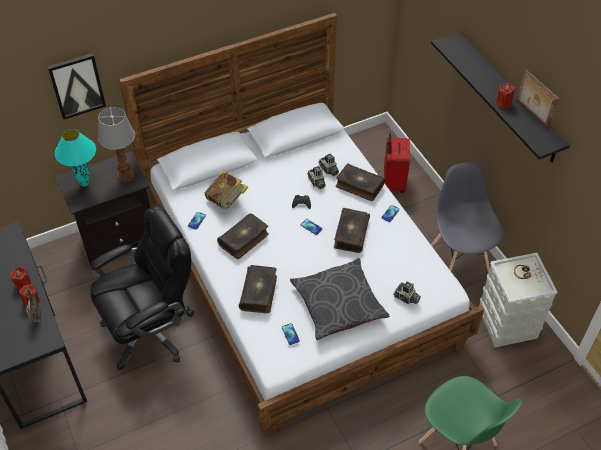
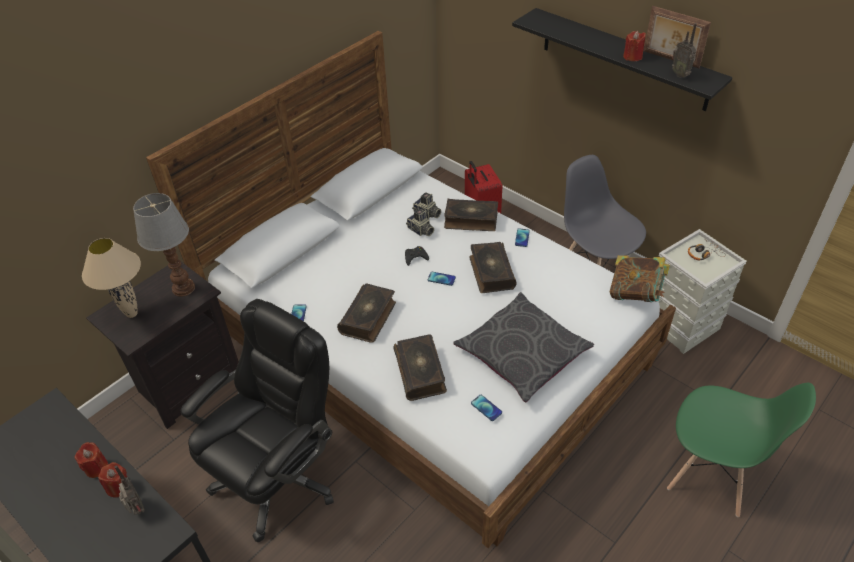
camera: 20 degrees left, 5 degrees down
picture [47,53,106,120] -> none
turquoise table lamp [55,129,96,187] -> beige table lamp [82,238,141,318]
book [204,170,248,209] -> book moved to [610,255,670,302]
camera [393,281,421,304] -> none
none -> radio [672,23,697,78]

